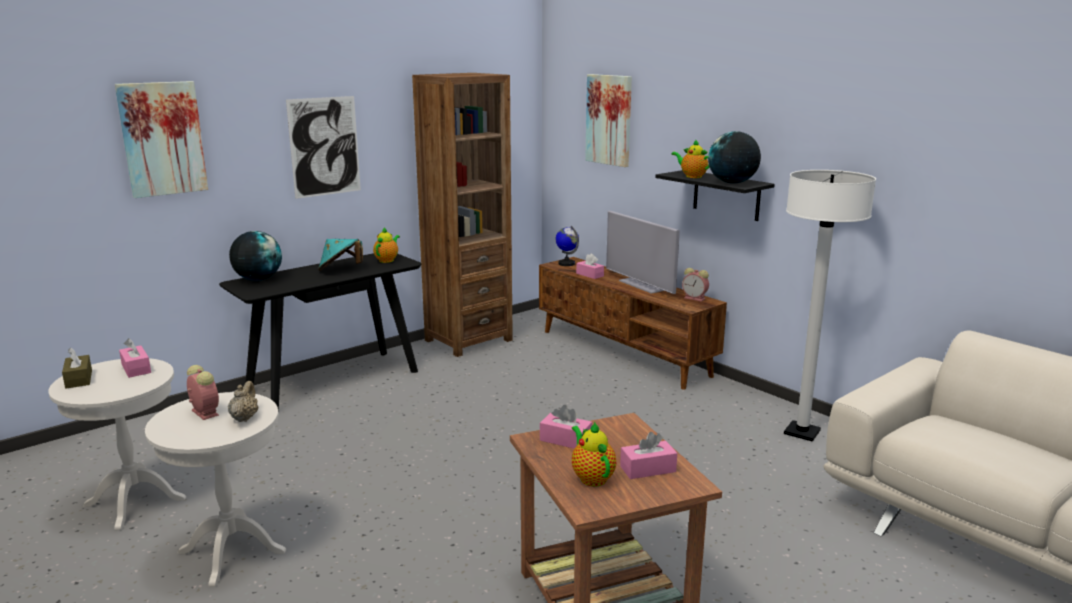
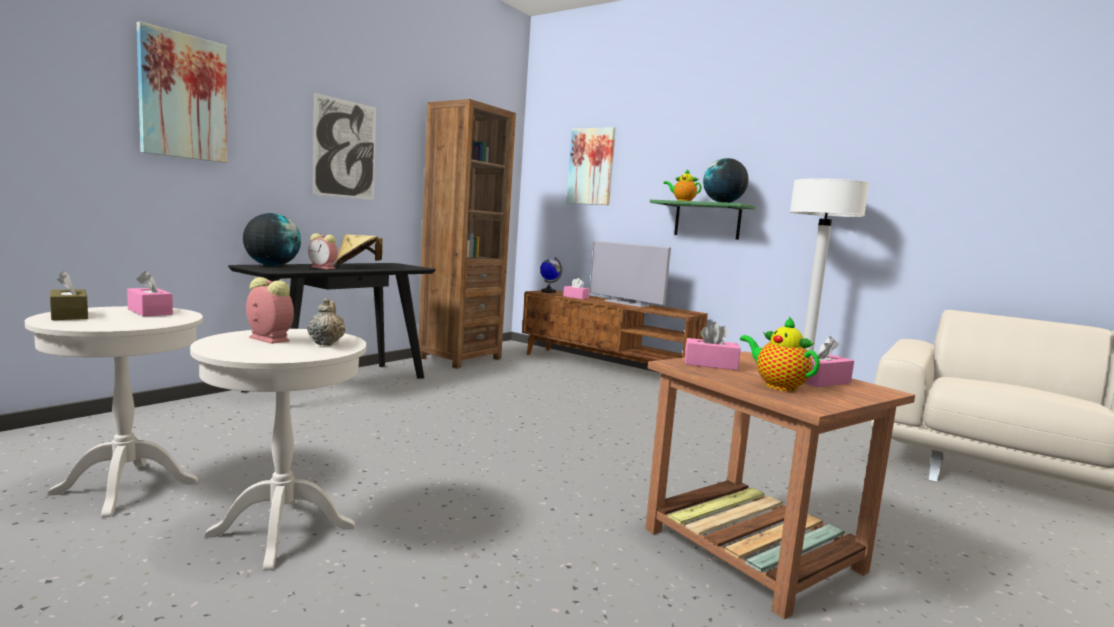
camera: 15 degrees left, 10 degrees down
turquoise hat [318,239,363,271] -> beige hat [335,234,383,266]
teapot [373,227,400,263] -> none
black shelf [655,170,775,221] -> green shelf [650,200,755,240]
alarm clock [682,268,709,302] -> alarm clock moved to [308,233,338,269]

